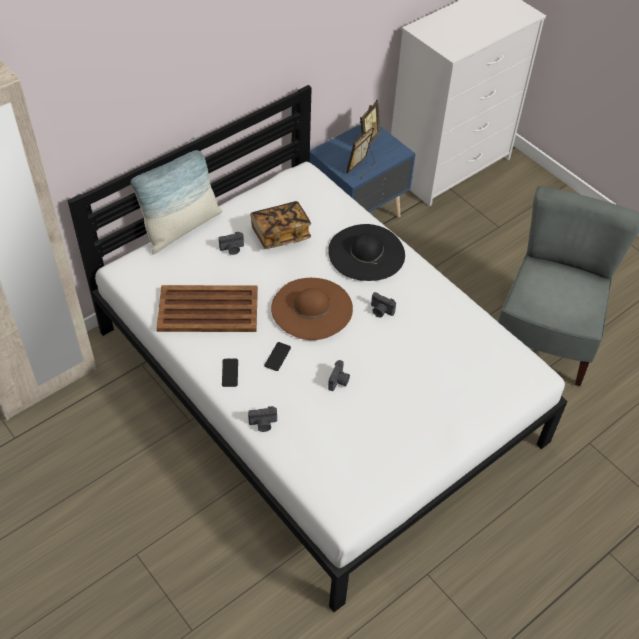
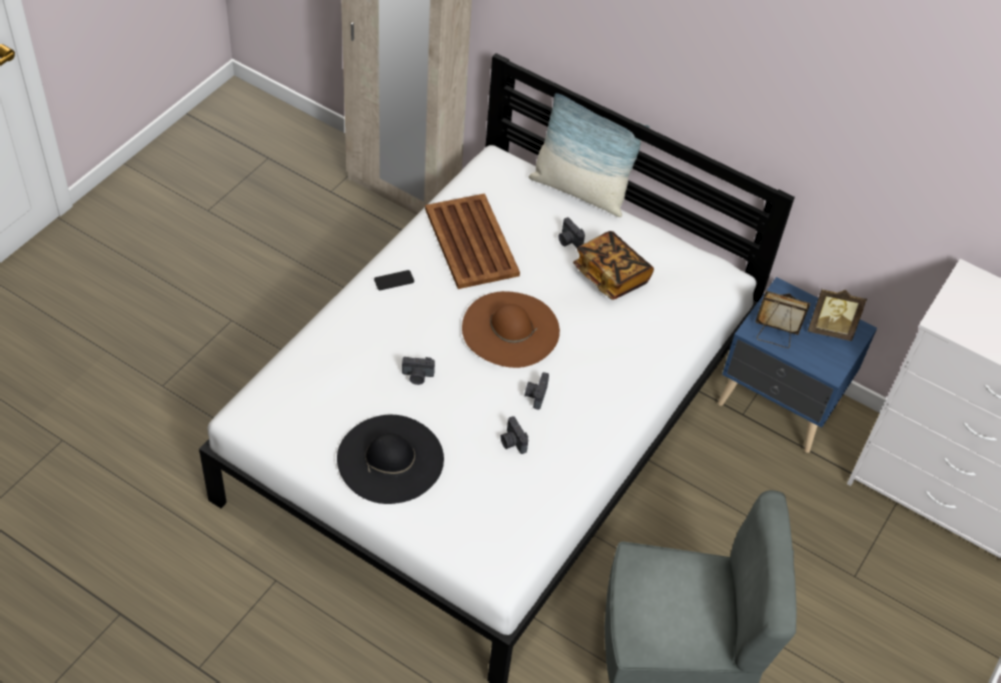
camera: 70 degrees right, 0 degrees up
camera [248,406,277,432] -> camera moved to [500,416,528,454]
phone [265,342,291,371] -> none
black hat [328,224,405,281] -> black hat moved to [337,415,444,504]

